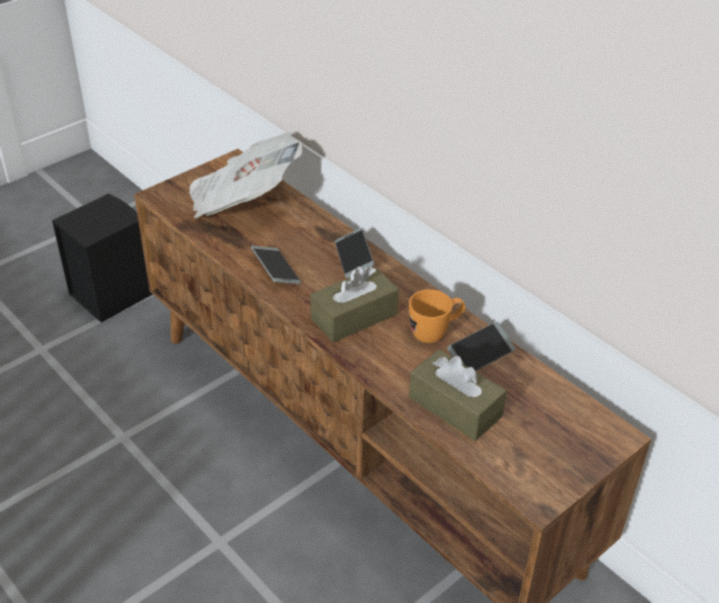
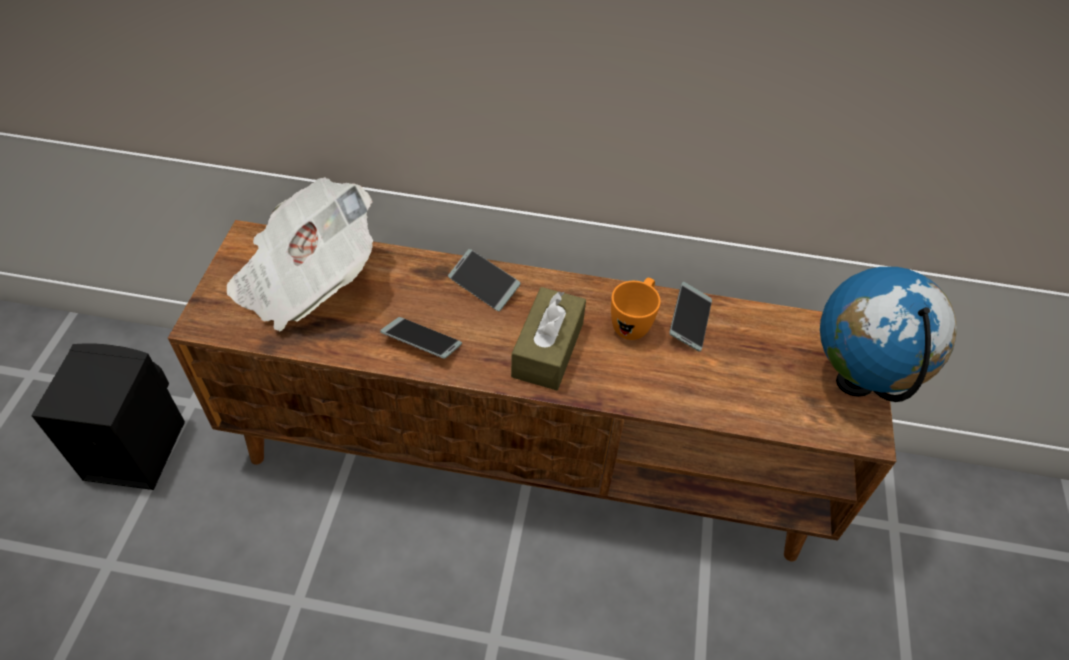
camera: 40 degrees left, 10 degrees up
brown tissue box [409,349,507,441] -> none
none -> globe [820,267,957,402]

